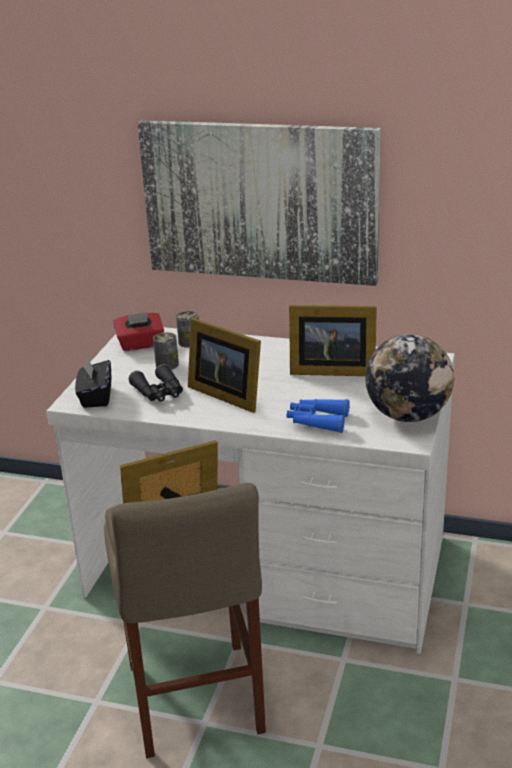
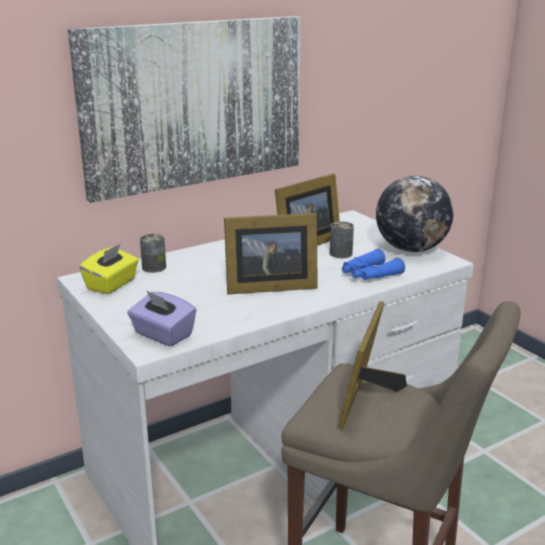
camera: 50 degrees left, 5 degrees down
black tissue box [75,357,111,408] -> purple tissue box [127,290,196,346]
red tissue box [113,312,164,351] -> yellow tissue box [79,244,139,294]
black binoculars [129,364,183,402] -> none
can [153,332,179,370] -> can moved to [330,221,354,258]

